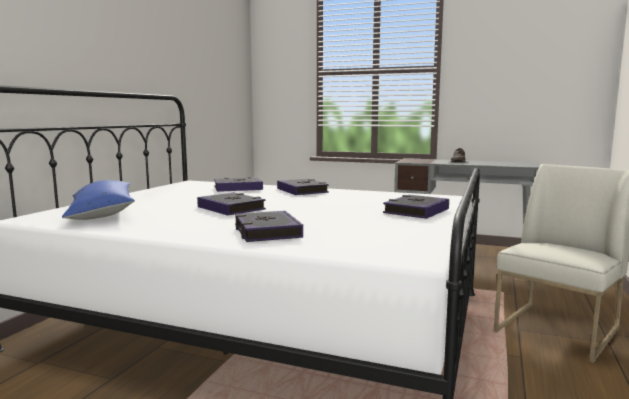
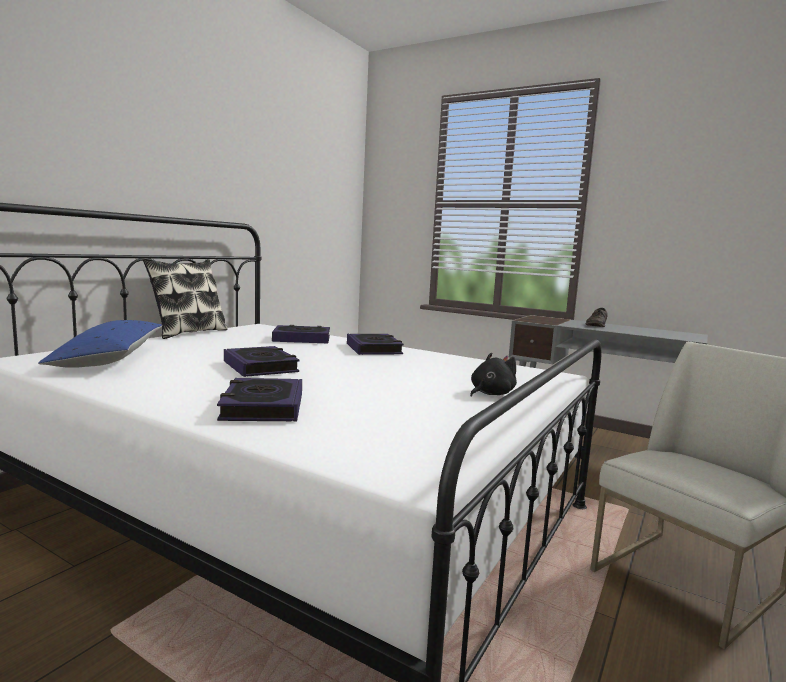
camera: 10 degrees right, 0 degrees up
book [383,195,449,219] -> black plush toy [470,353,517,397]
none -> pillow [143,259,228,339]

